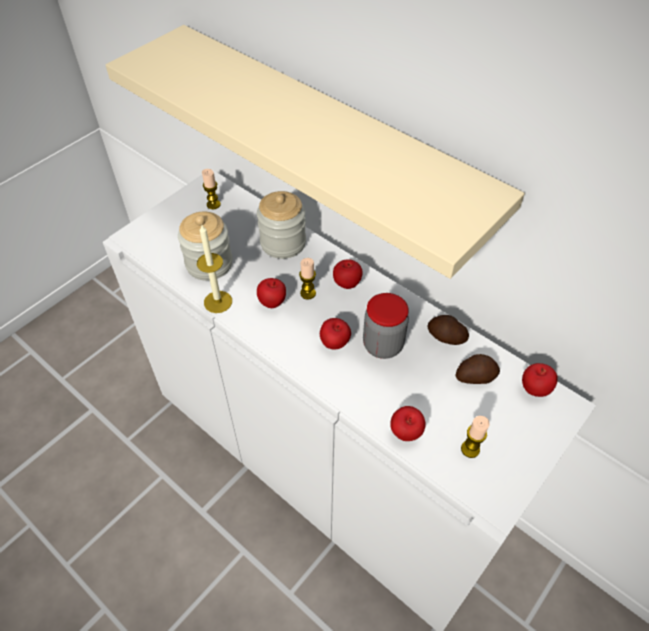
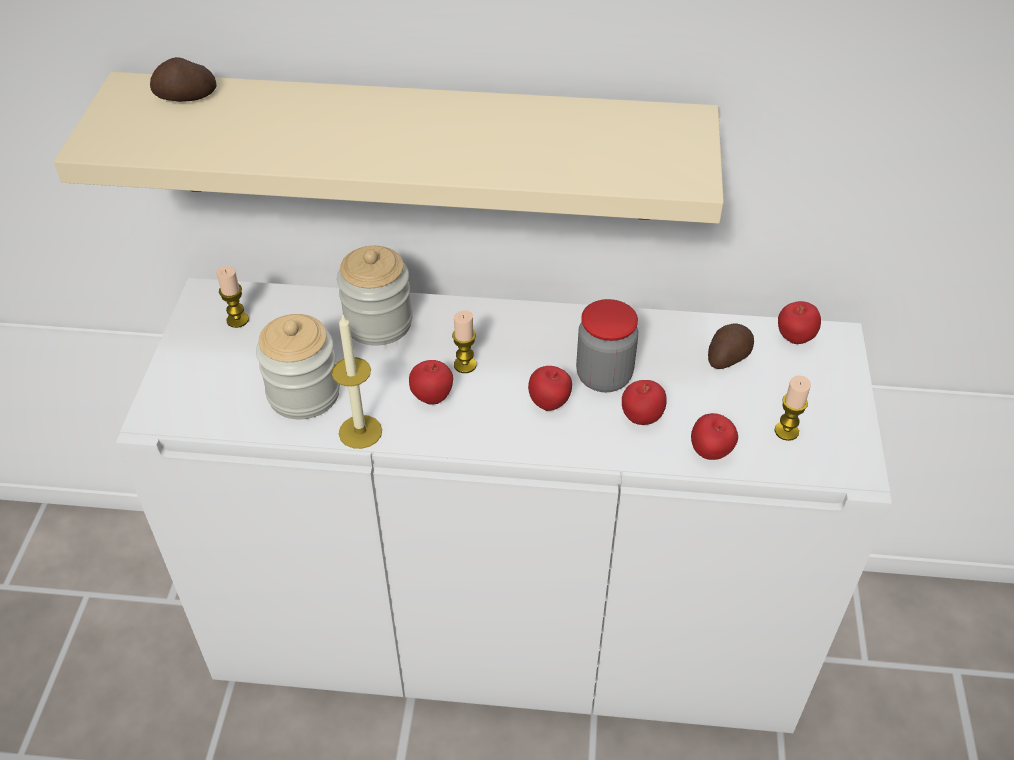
camera: 35 degrees left, 5 degrees down
apple [333,259,363,289] -> apple moved to [622,380,667,425]
potato [428,315,469,345] -> potato moved to [150,57,217,102]

